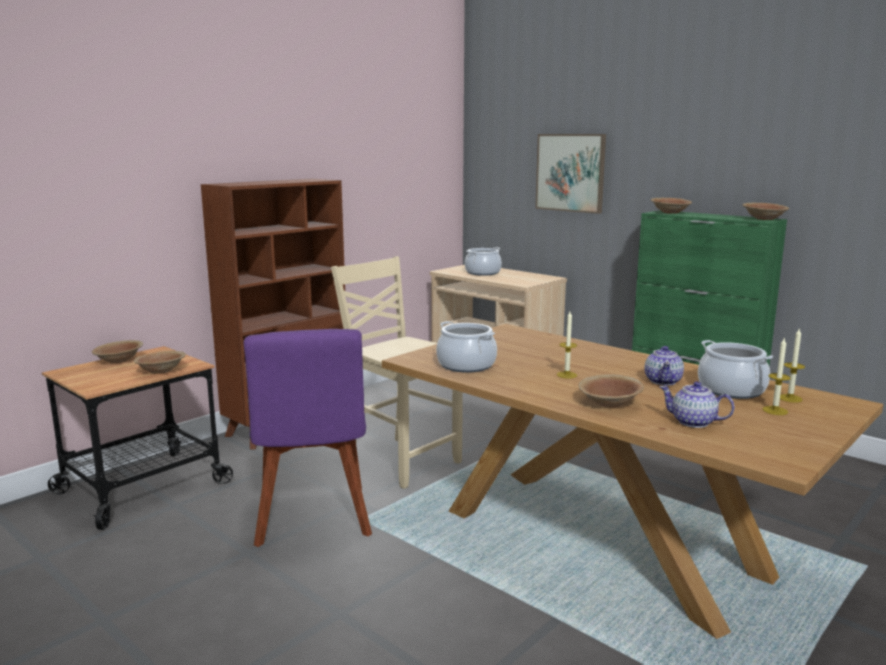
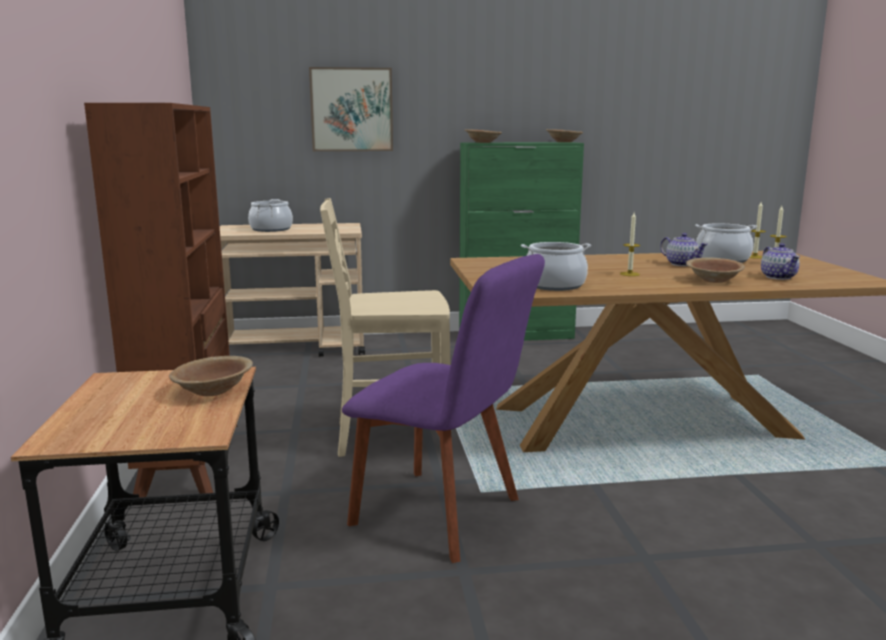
camera: 50 degrees left, 0 degrees up
brown bowl [92,340,143,363] -> none
teapot [660,381,735,428] -> teapot turned 75 degrees counterclockwise [761,243,800,280]

